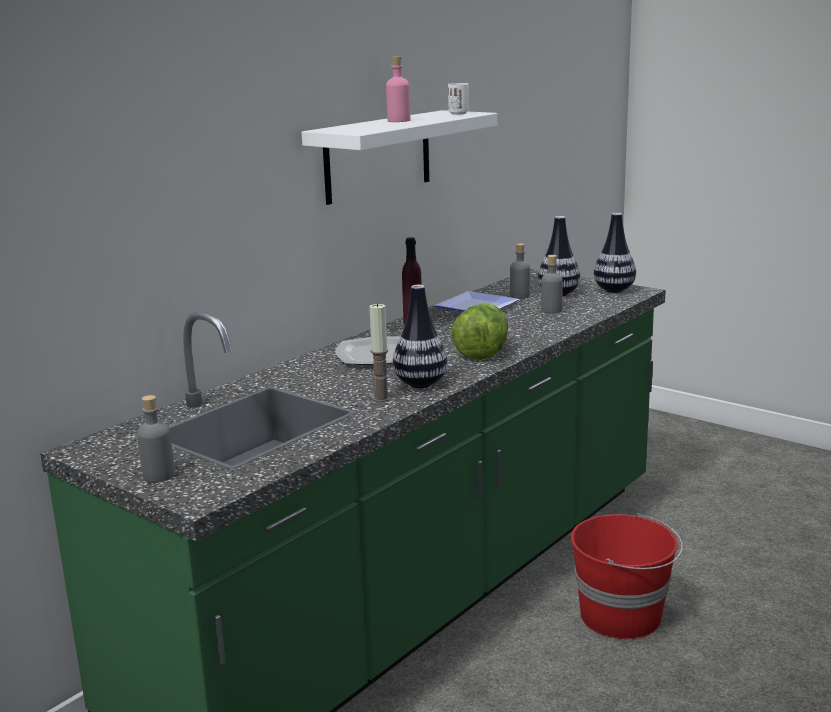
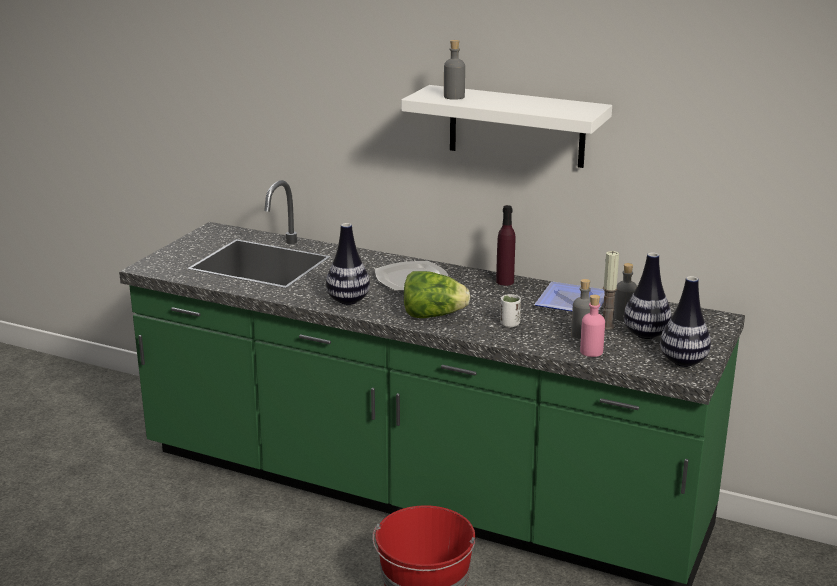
camera: 75 degrees right, 5 degrees up
grey bottle [137,395,175,483] -> grey bottle moved to [444,40,465,100]
candle [369,303,390,402] -> candle moved to [603,251,619,329]
pink bottle [386,56,410,122] -> pink bottle moved to [580,295,605,357]
white cup [448,83,469,115] -> white cup moved to [500,294,521,327]

